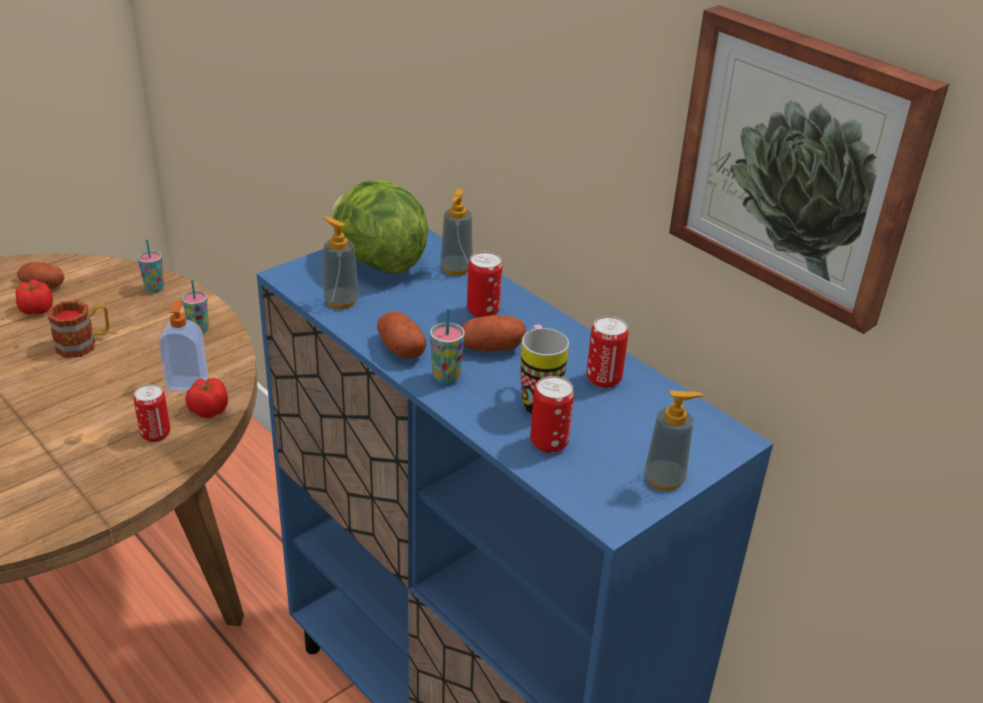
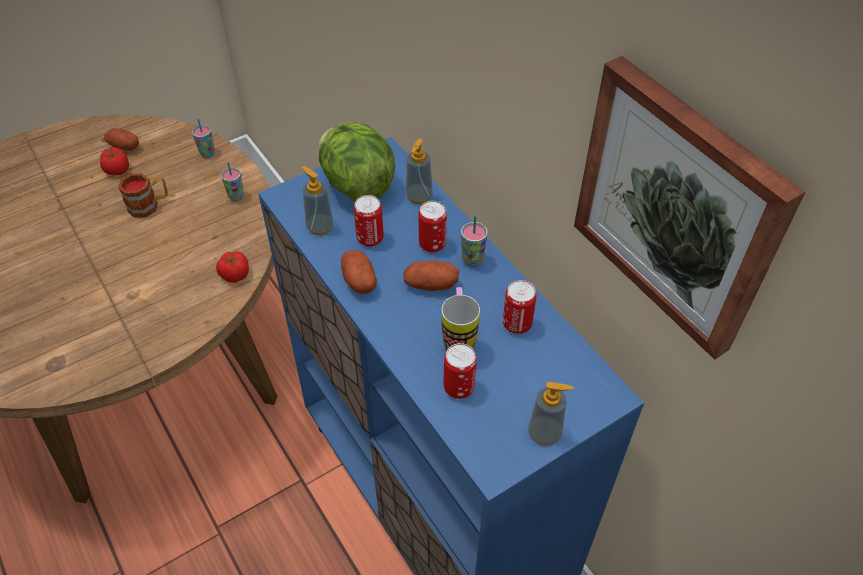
camera: 10 degrees right, 15 degrees up
can [134,384,170,442] -> can moved to [354,195,384,247]
soap dispenser [159,300,208,392] -> none
cup [430,308,465,384] -> cup moved to [461,216,488,267]

